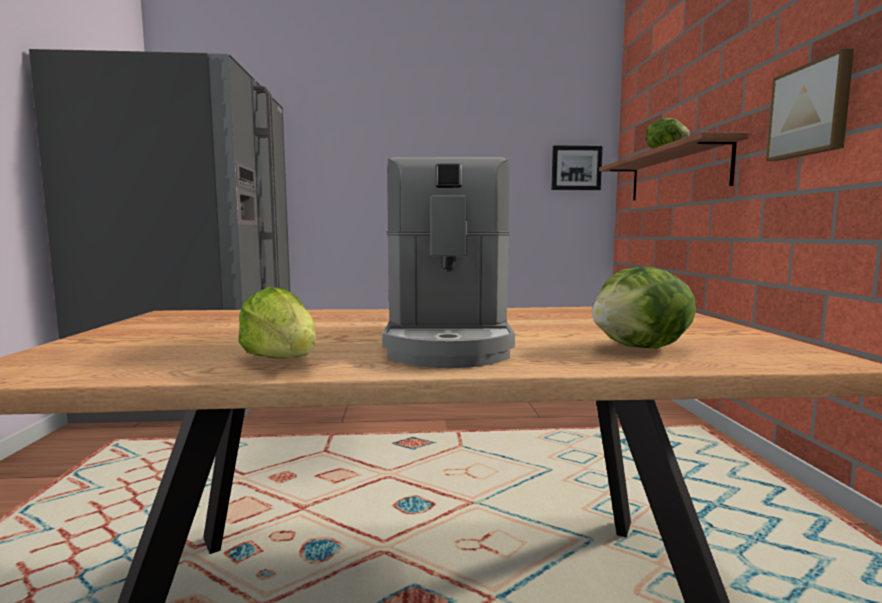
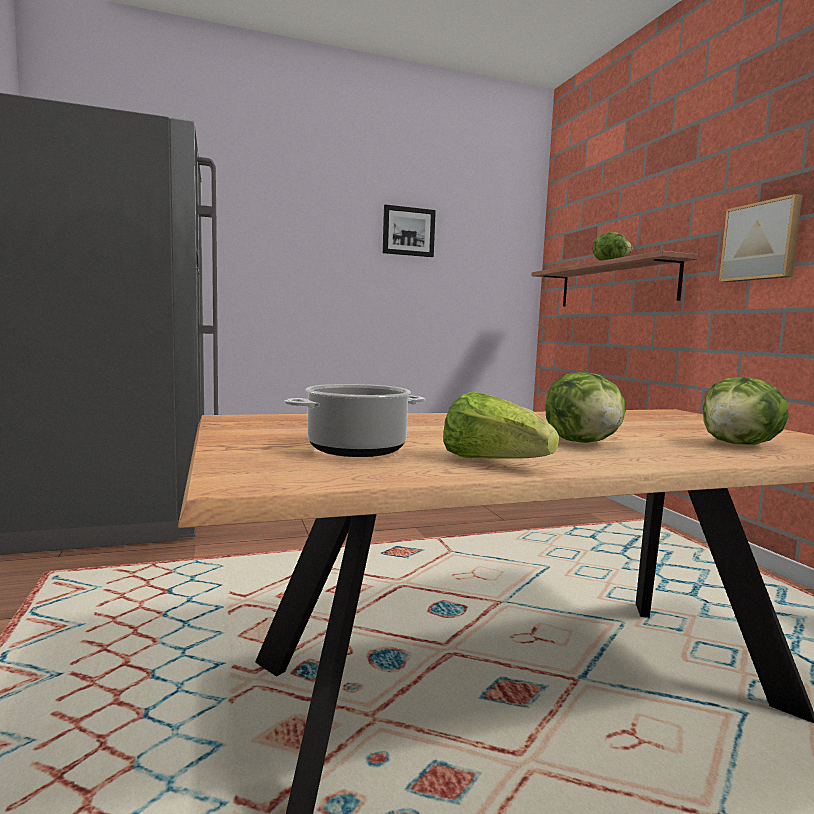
camera: 15 degrees left, 0 degrees up
coffee machine [382,157,515,368] -> lettuce [545,372,626,443]
picture [551,145,603,190] -> picture moved to [383,204,436,257]
none -> cooking pot [284,384,425,457]

